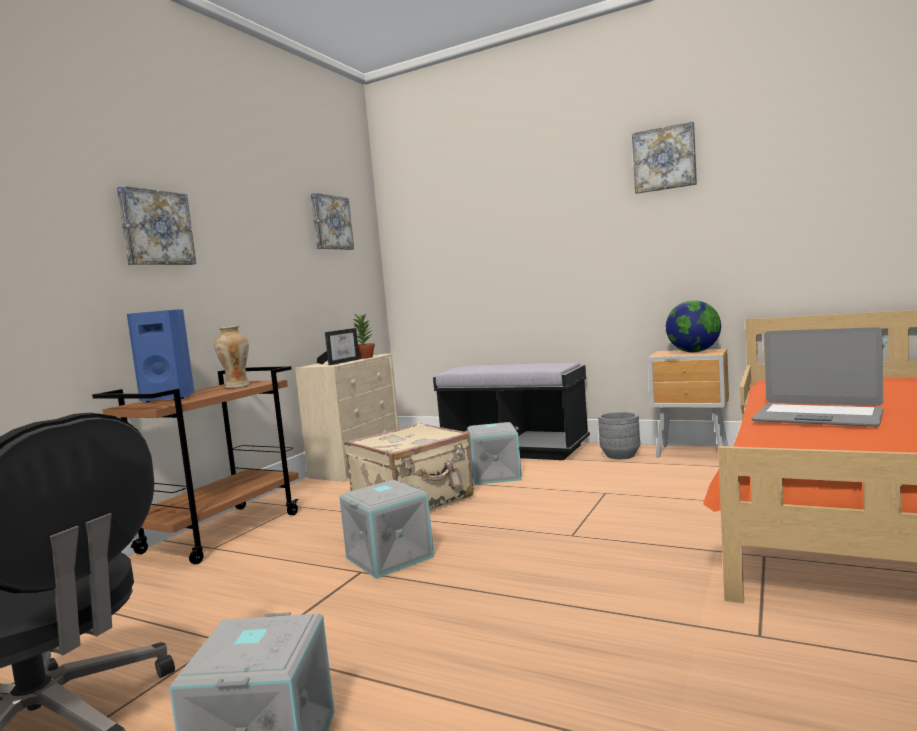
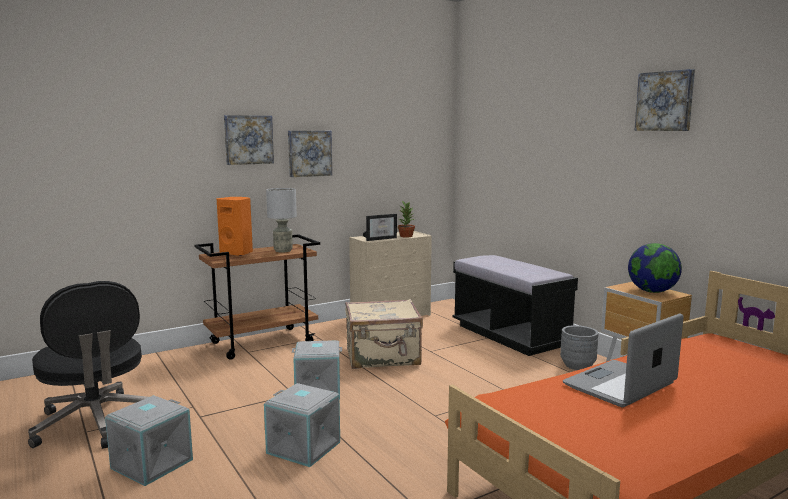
camera: 30 degrees right, 5 degrees up
blue speaker [127,310,194,402] -> orange speaker [217,197,253,256]
vase [214,326,250,388] -> grey table lamp [266,188,297,252]
picture [311,193,354,250] -> picture moved to [288,131,332,177]
grey storage box [465,422,522,485] -> grey storage box moved to [264,383,340,467]
laptop [752,327,883,427] -> laptop turned 75 degrees clockwise [563,313,683,407]

